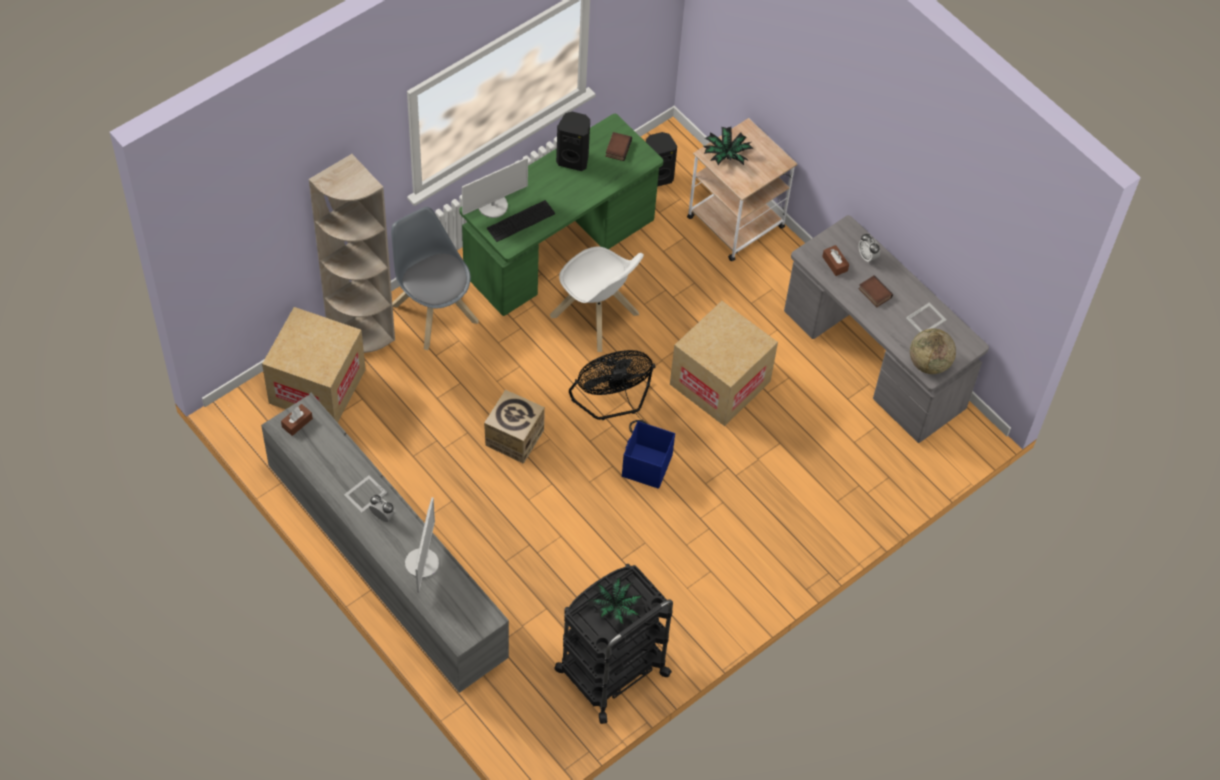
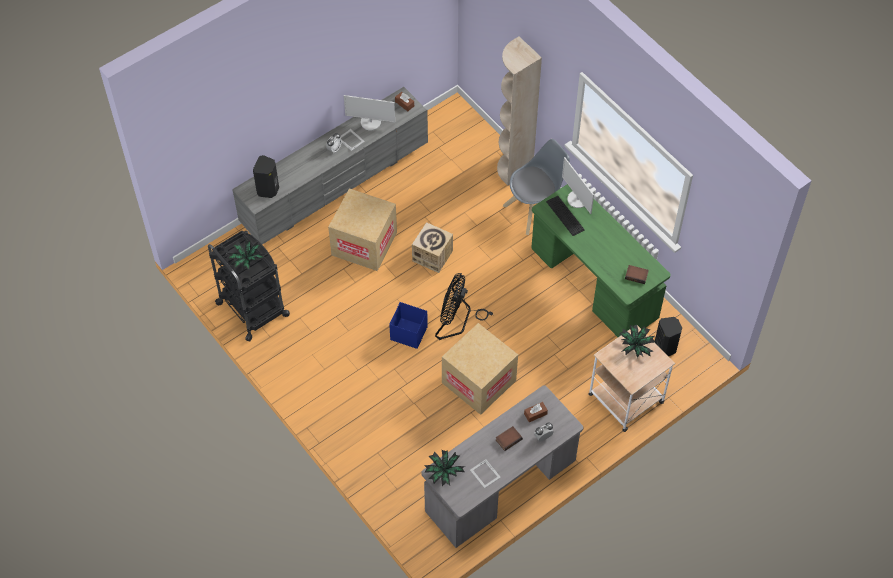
camera: 95 degrees right, 0 degrees up
cardboard box [262,307,366,423] -> cardboard box moved to [328,188,397,271]
monitor [405,497,439,593] -> monitor moved to [344,95,395,131]
white chair [550,246,644,352] -> none
black speaker [556,112,590,171] -> black speaker moved to [253,155,279,198]
black fan [569,350,656,433] -> black fan turned 150 degrees counterclockwise [435,273,493,340]
globe [910,328,956,374] -> potted plant [424,450,465,486]

